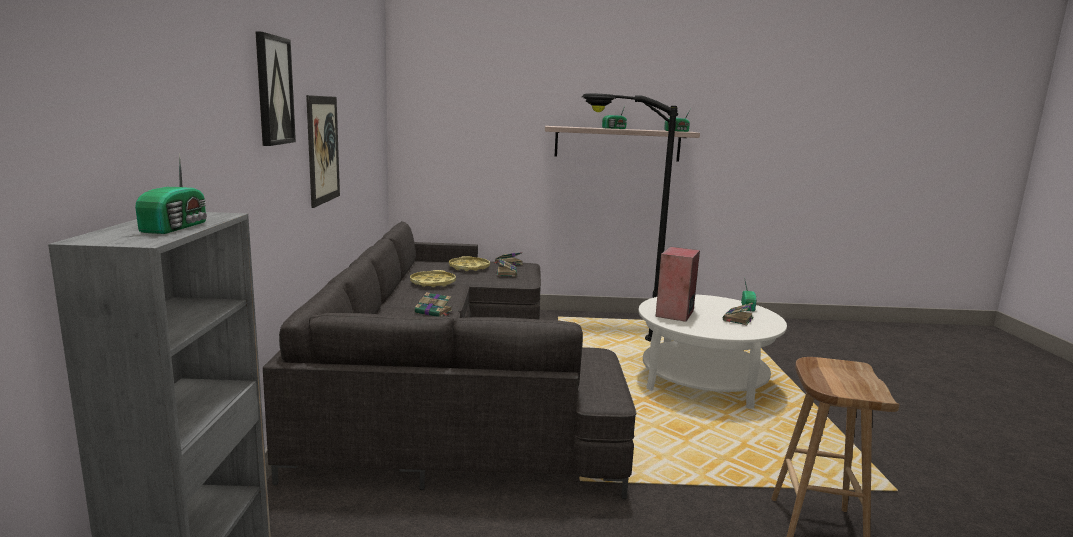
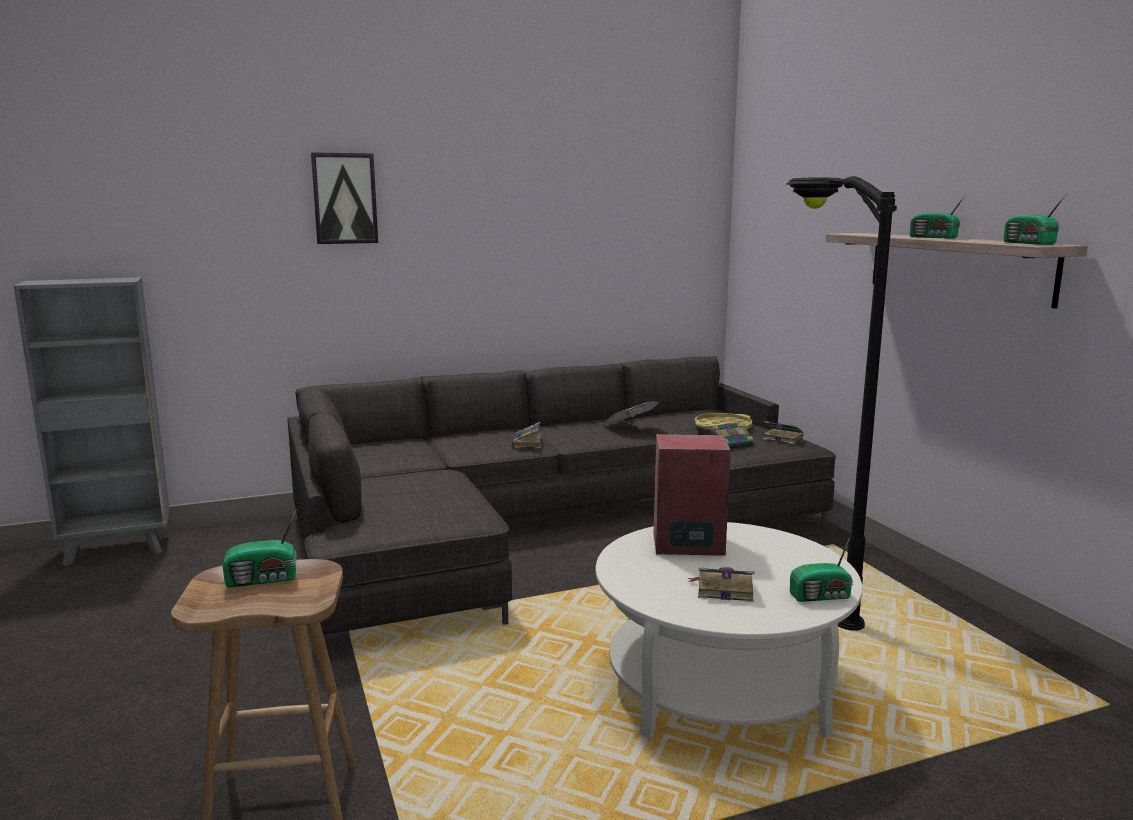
camera: 70 degrees right, 0 degrees up
radio [135,153,207,234] -> radio moved to [222,509,297,588]
picture [306,95,340,208] -> none
yellow tray [410,270,456,287] -> newspaper [603,401,659,423]

